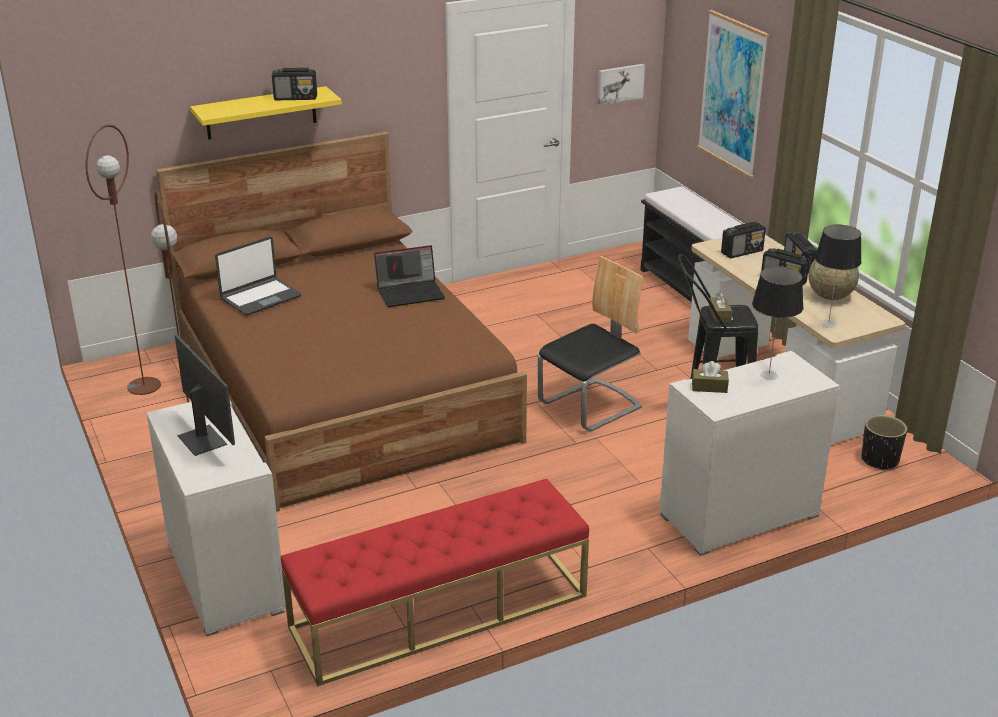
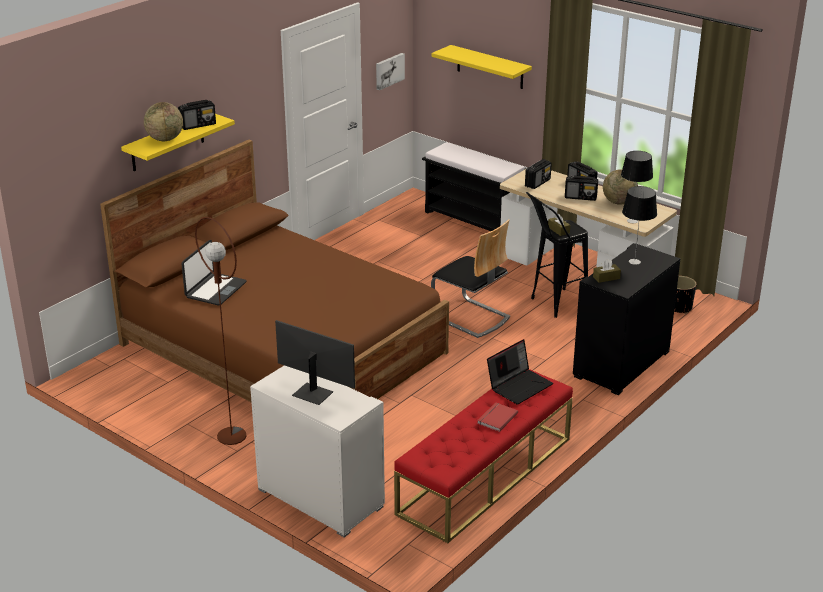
camera: 25 degrees left, 0 degrees up
brown floor lamp [86,124,161,395] -> none
laptop [374,245,445,307] -> laptop moved to [487,339,553,405]
chair [537,256,644,431] -> chair turned 105 degrees clockwise [431,219,510,338]
white dresser [659,351,840,556] -> black dresser [573,243,680,395]
picture [697,10,769,179] -> yellow shelf [431,45,532,89]
none -> globe [144,102,183,141]
none -> red book [477,402,518,432]

